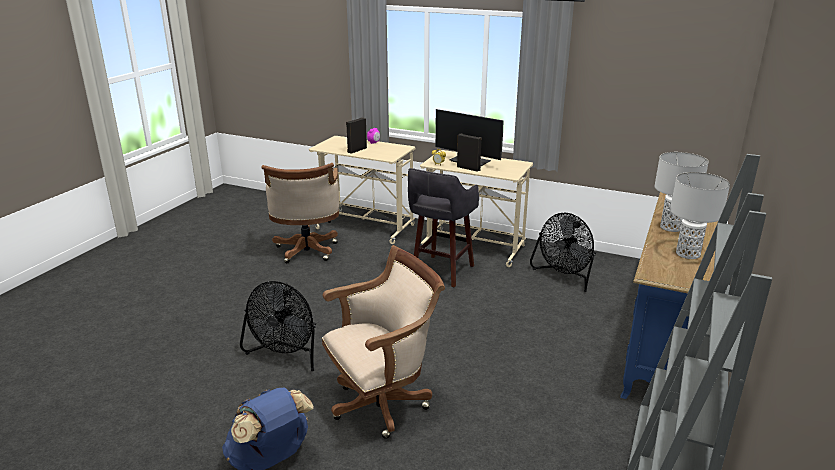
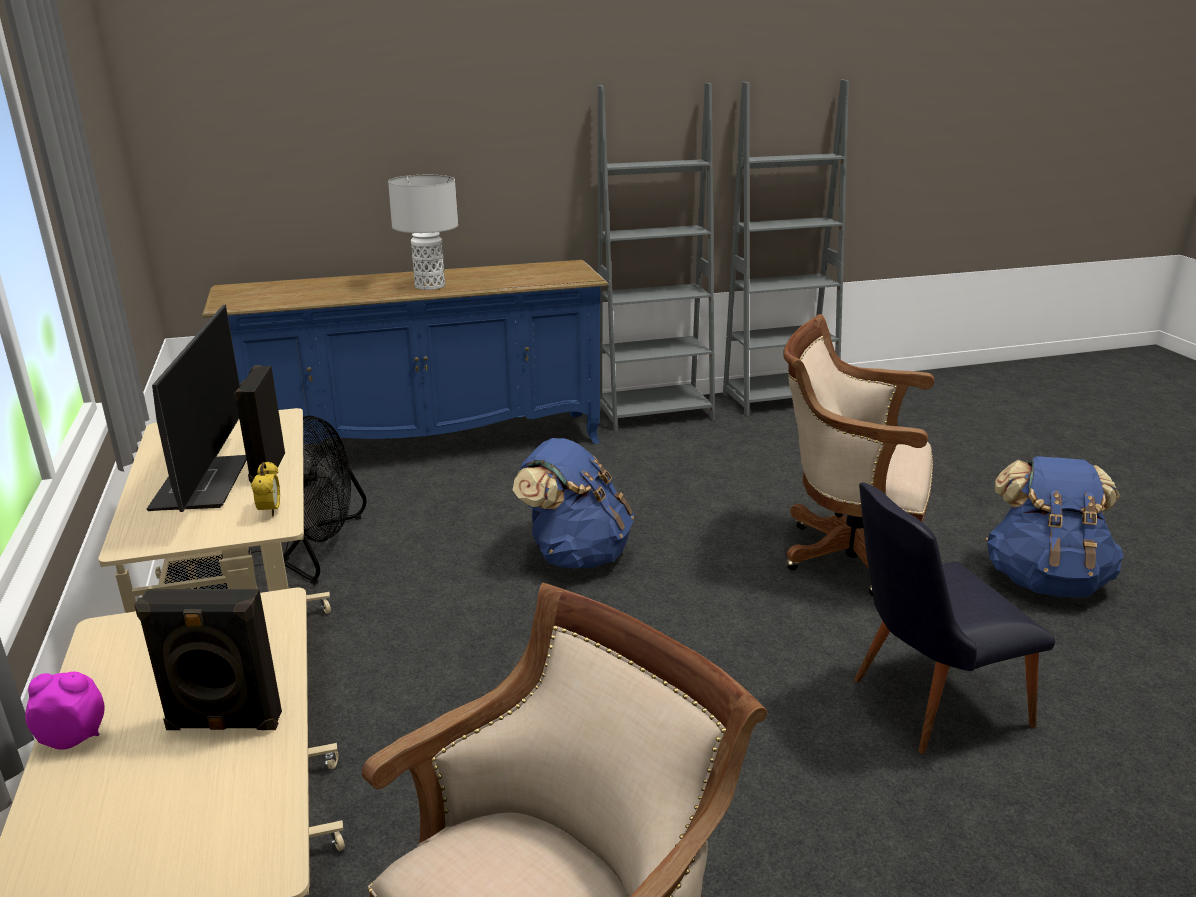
camera: 130 degrees left, 0 degrees up
black fan [240,281,316,371] -> black chair [854,482,1056,754]
grey stool [408,168,479,287] -> none
white table lamp [670,172,730,259] -> none
none -> blue backpack [513,438,634,569]

